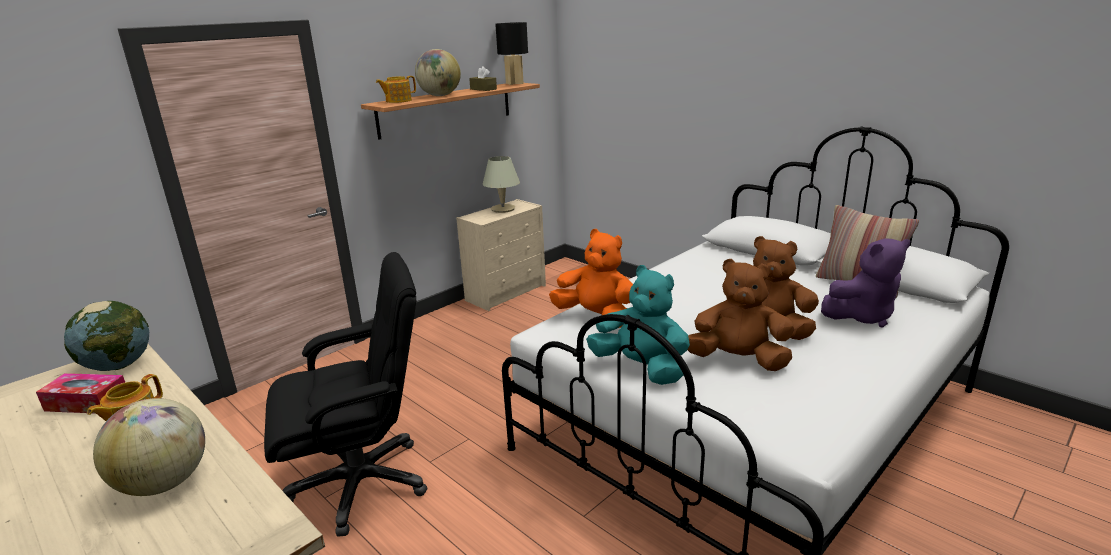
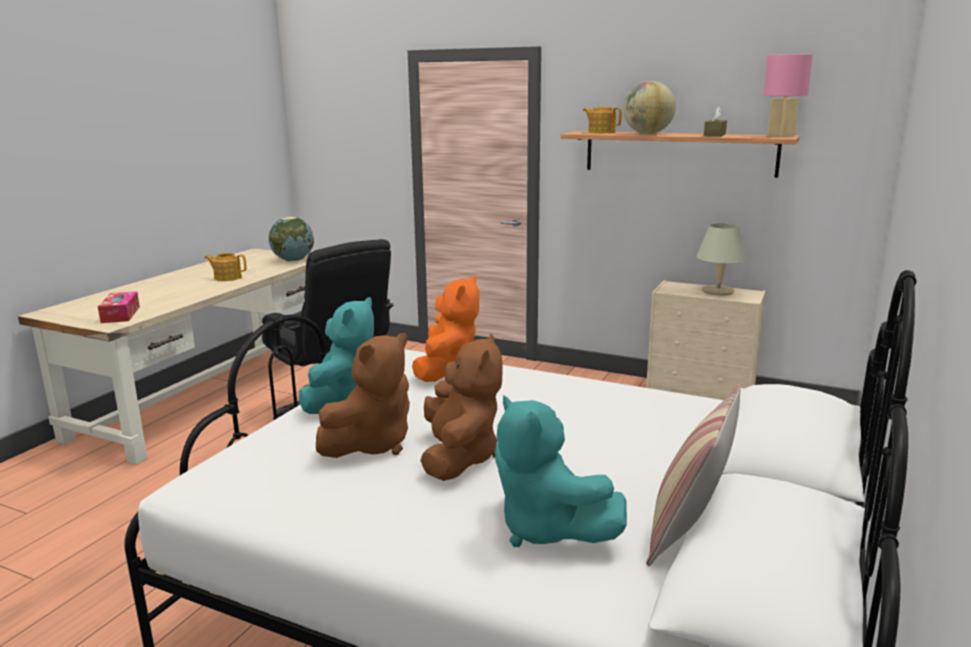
camera: 70 degrees right, 5 degrees down
tissue box [36,373,125,413] -> tissue box moved to [98,291,140,323]
globe [93,398,205,496] -> none
black table lamp [495,22,528,85] -> pink table lamp [764,54,813,137]
brown plush toy [688,259,794,371] -> brown plush toy turned 45 degrees clockwise [316,333,410,458]
purple plush toy [821,238,910,328] -> turquoise plush toy [495,395,627,547]

